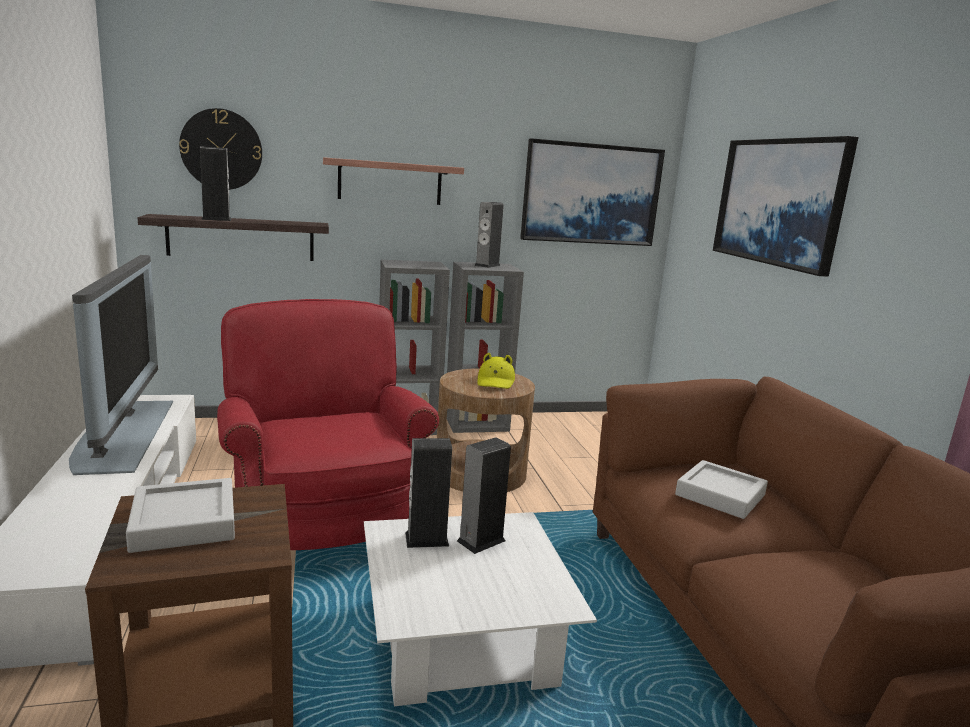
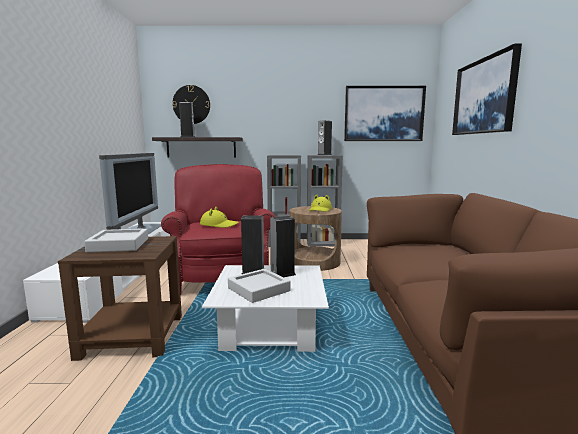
camera: 15 degrees right, 5 degrees down
shelf [323,157,464,205] -> none
grey tray [675,460,768,519] -> grey tray moved to [228,269,291,303]
none -> yellow hat [200,207,239,228]

